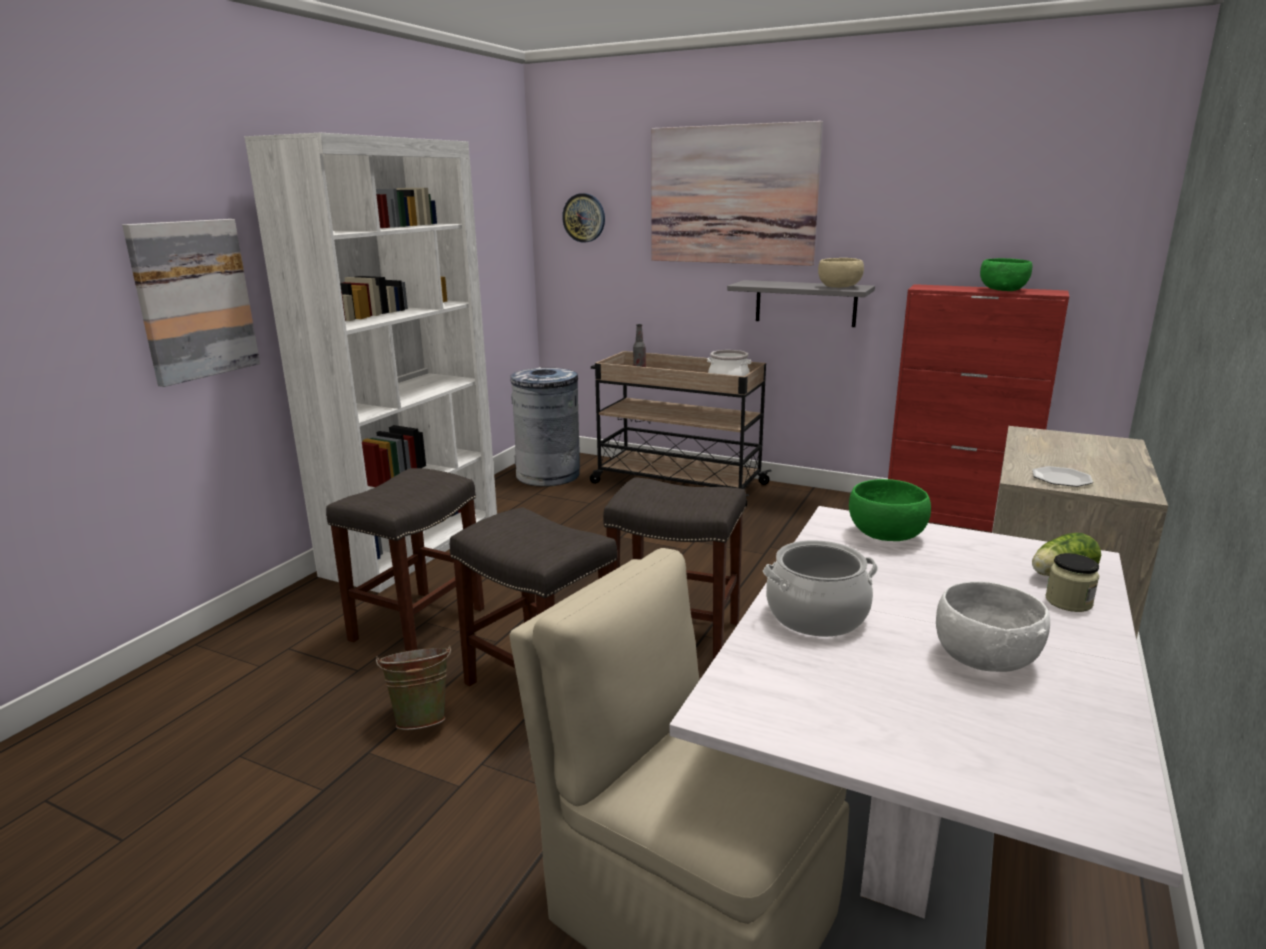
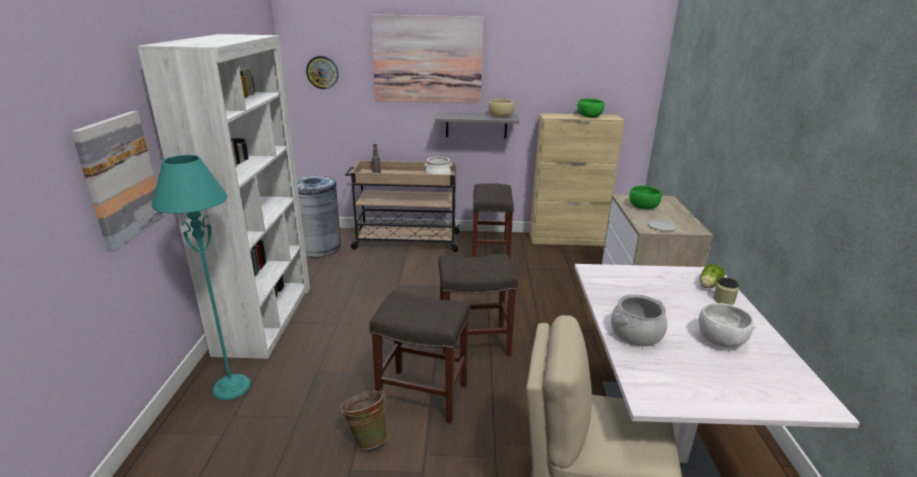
camera: 25 degrees left, 5 degrees up
grey stool [326,468,484,652] -> grey stool moved to [472,183,514,257]
green bowl [849,479,931,541] -> green bowl moved to [629,186,662,209]
red cabinet [888,284,1069,532] -> beige cabinet [530,113,624,246]
none -> turquoise floor lamp [151,155,251,400]

